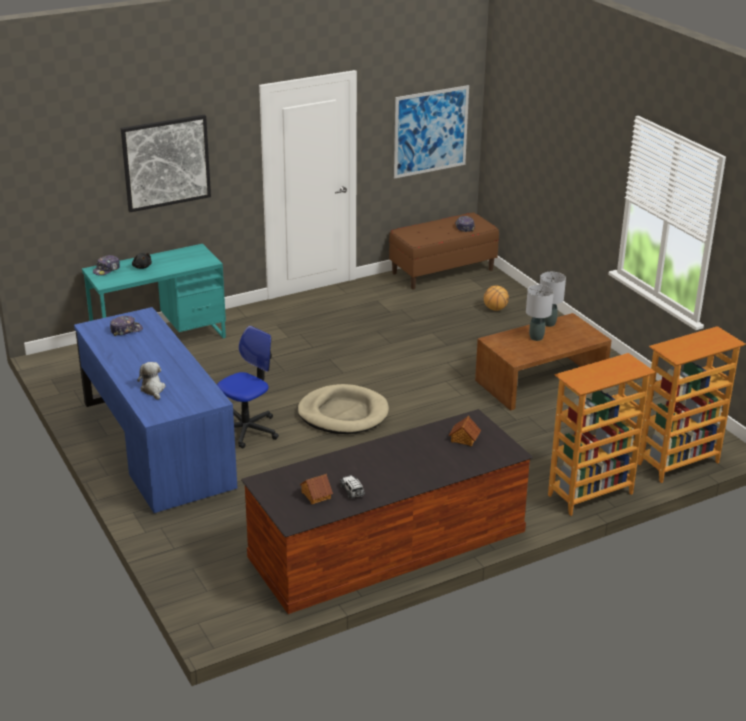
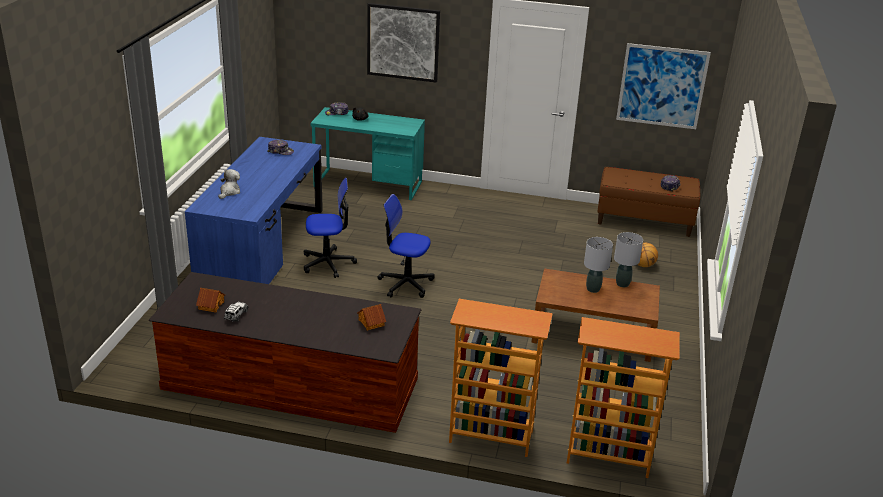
camera: 40 degrees right, 0 degrees up
beige dog bed [297,384,389,434] -> office chair [378,194,435,298]

